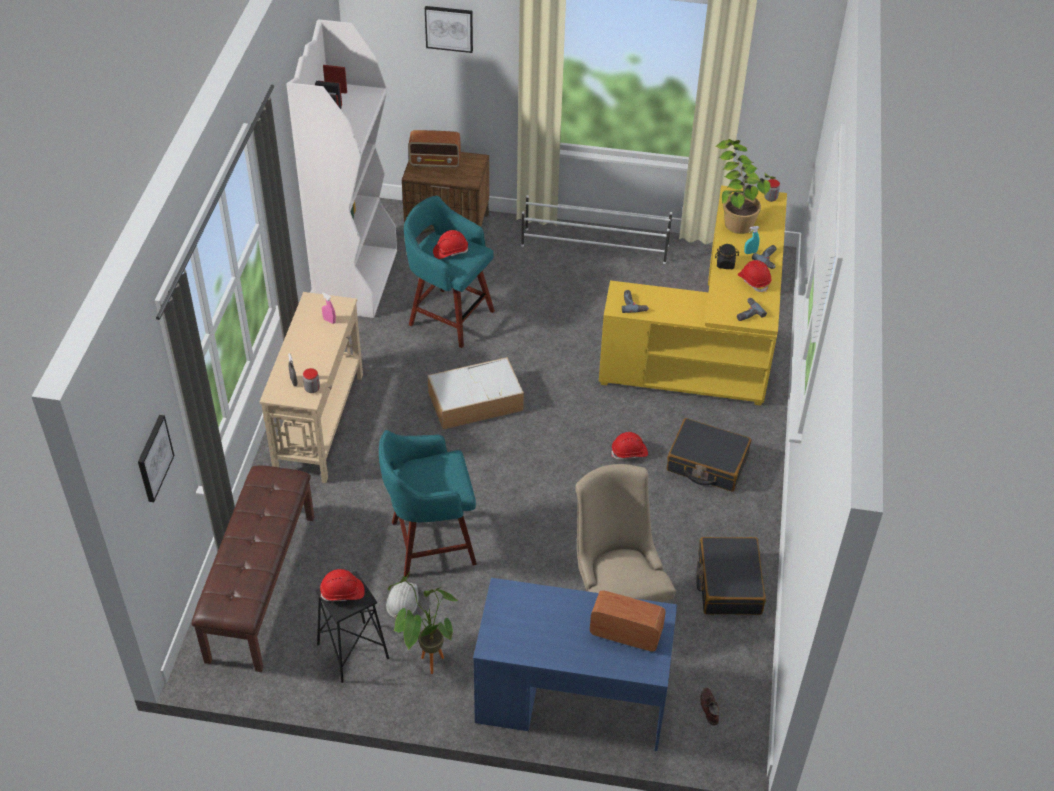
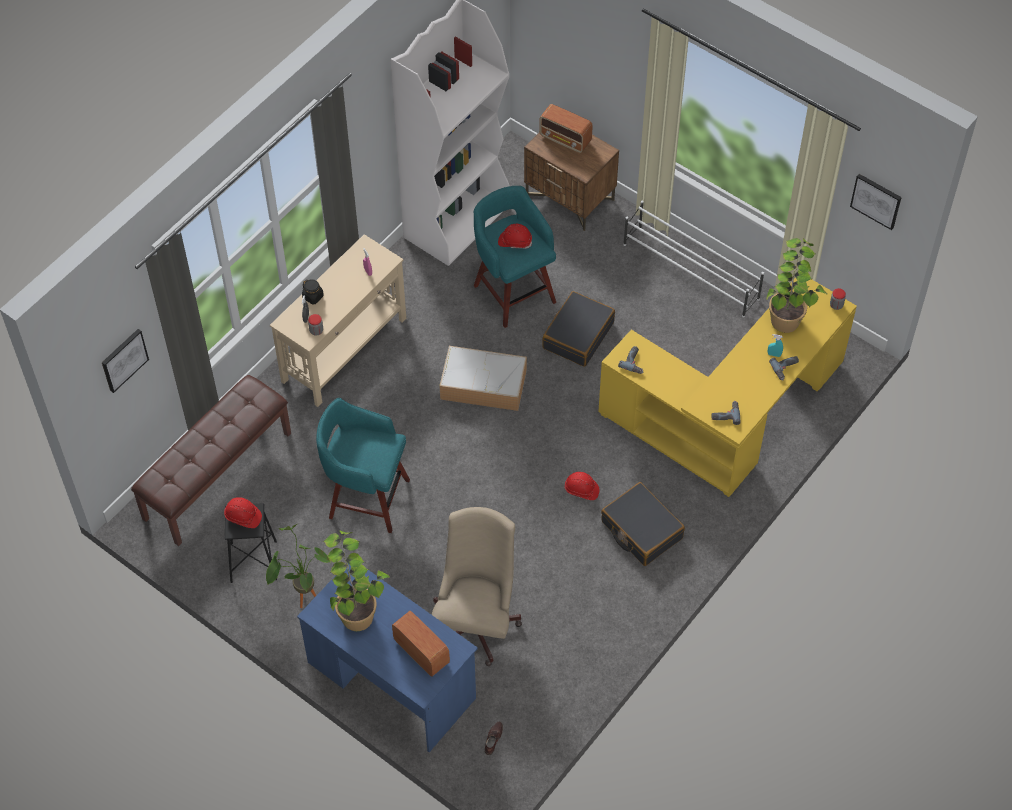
camera: 30 degrees right, 10 degrees up
white hard hat [386,581,419,619] -> none
picture [425,6,473,53] -> picture moved to [850,174,902,230]
black suitcase [696,537,766,615] -> black suitcase moved to [542,291,615,367]
black jar [715,244,739,269] -> black jar moved to [302,279,324,304]
red hard hat [738,260,771,292] -> none
none -> potted plant [323,530,390,631]

